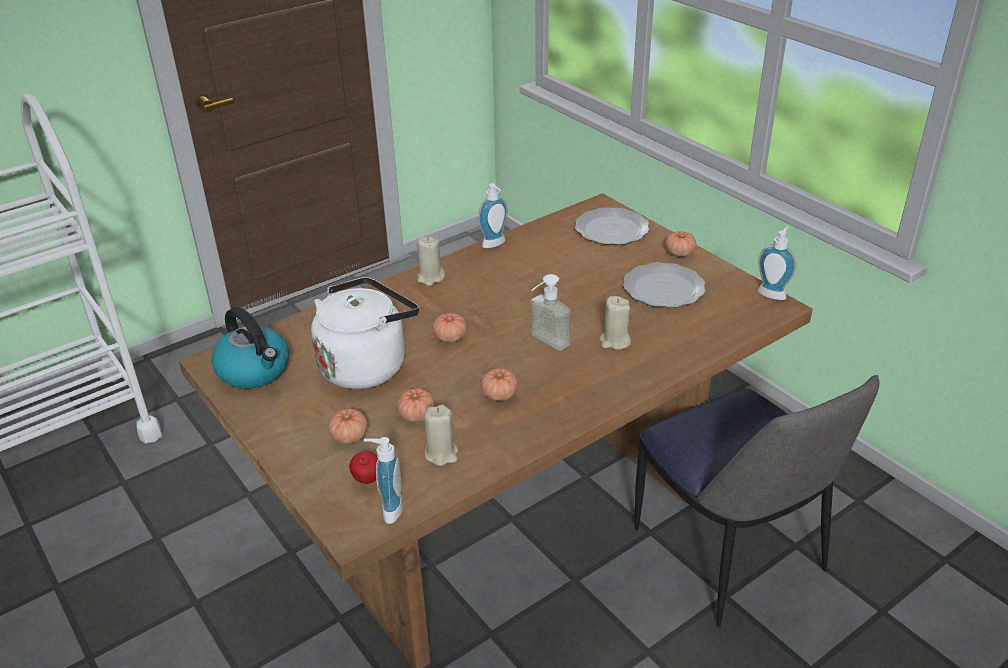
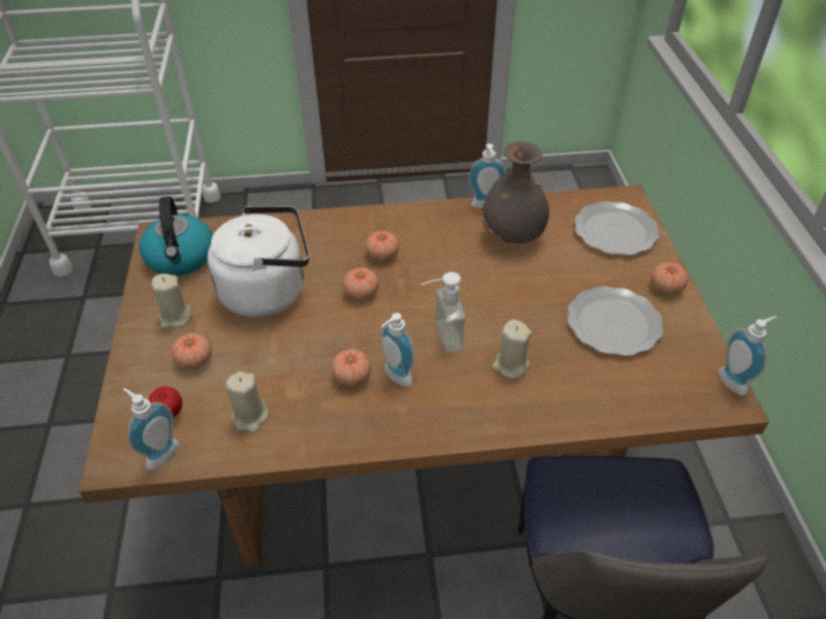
camera: 30 degrees right, 10 degrees up
tomato [397,388,435,422] -> tomato moved to [365,231,399,261]
beige candle [417,237,445,286] -> beige candle moved to [151,274,193,329]
none -> soap dispenser [381,313,415,387]
none -> grey vase [482,141,549,245]

